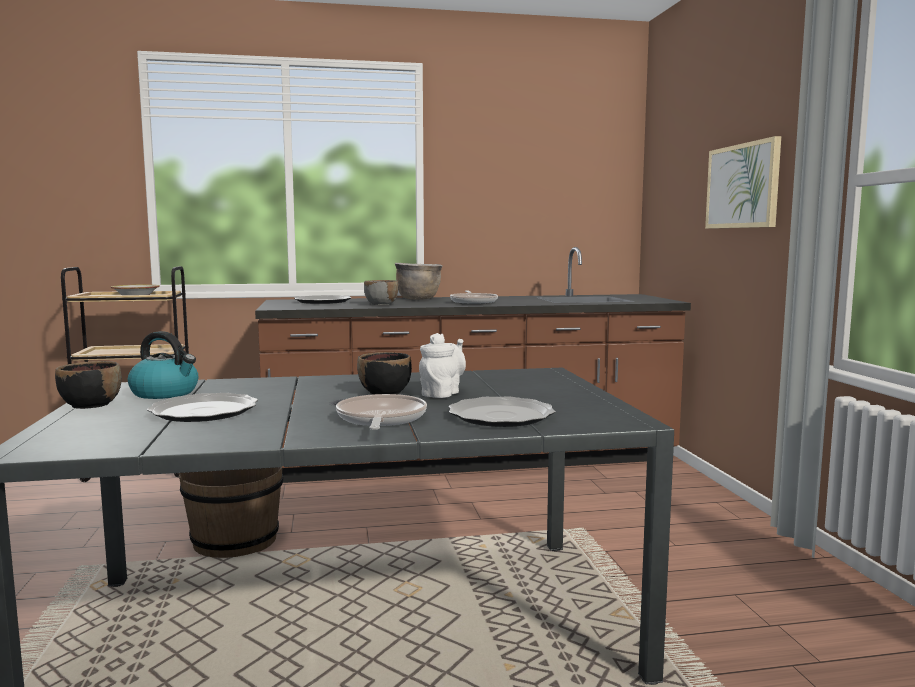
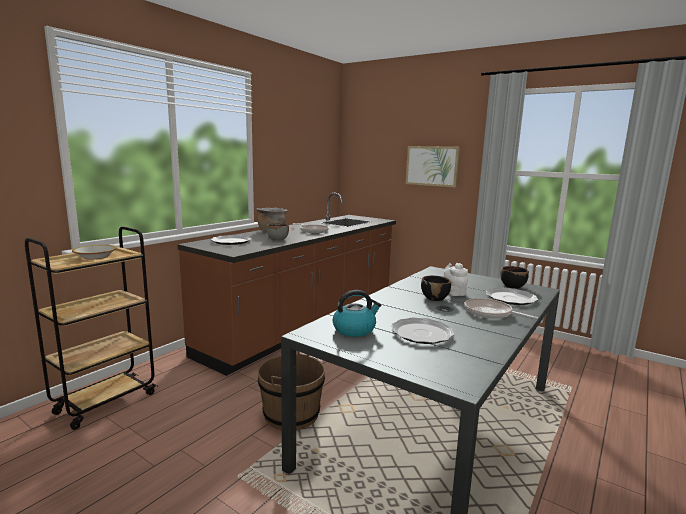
camera: 45 degrees left, 5 degrees up
black bowl [55,361,122,409] -> black bowl moved to [500,266,529,289]

